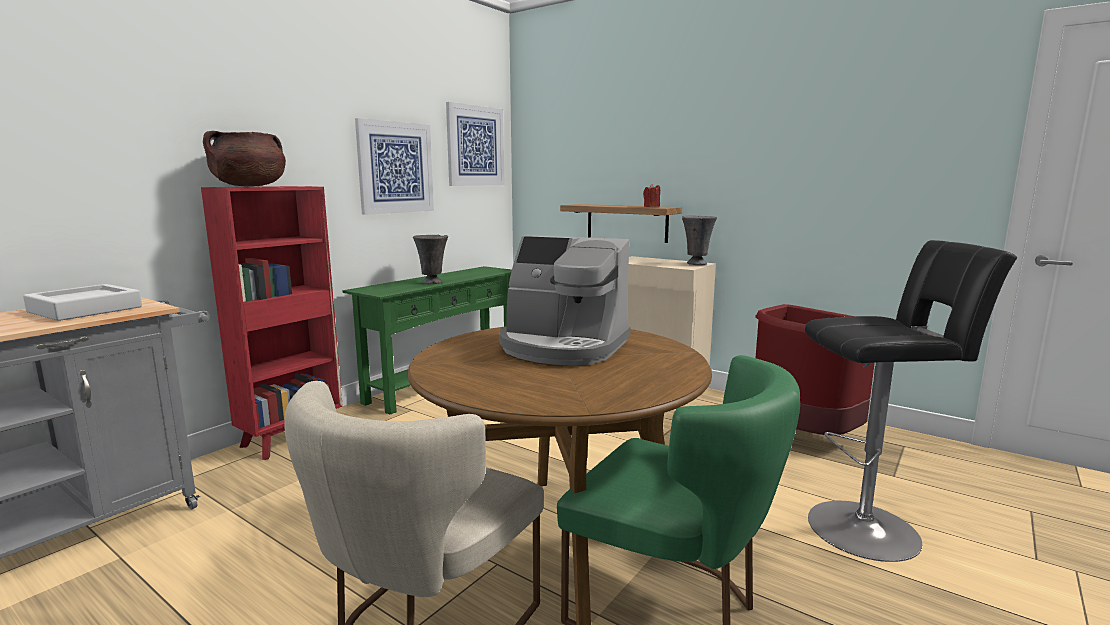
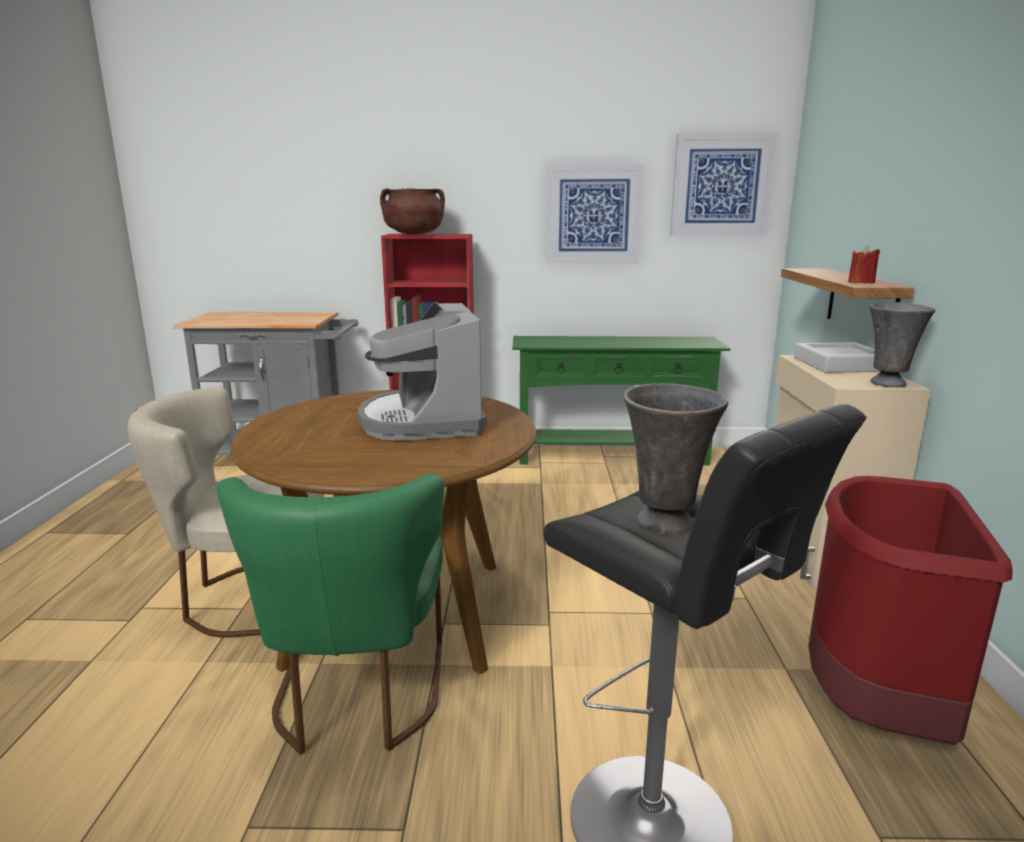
camera: 55 degrees right, 5 degrees up
grey tray [23,284,142,321] -> grey tray moved to [794,342,881,373]
grey vase [413,235,448,284] -> grey vase moved to [623,383,729,535]

